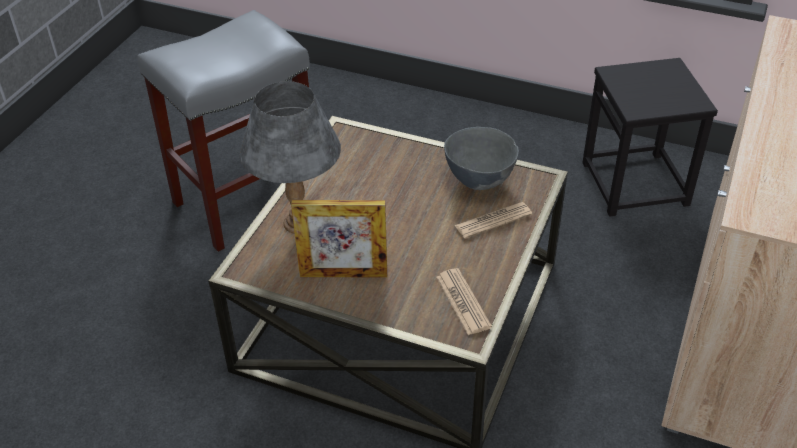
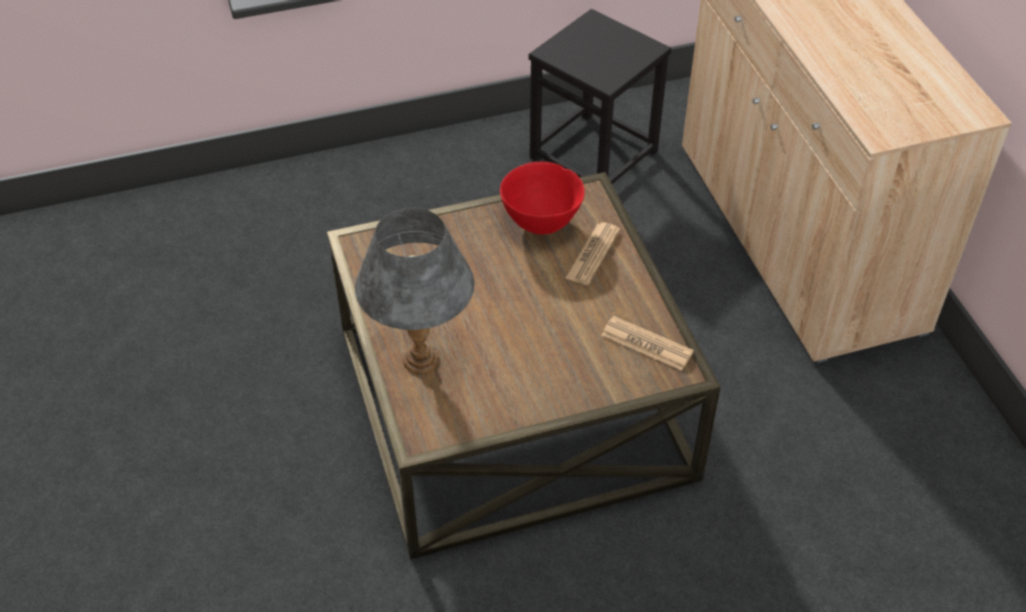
camera: 40 degrees left, 5 degrees up
grey stool [137,10,310,252] -> none
picture frame [291,200,387,277] -> none
grey bowl [444,127,519,190] -> red bowl [500,162,585,235]

